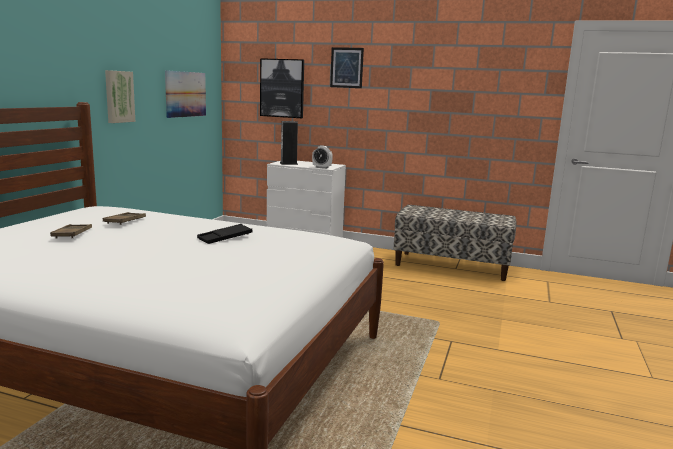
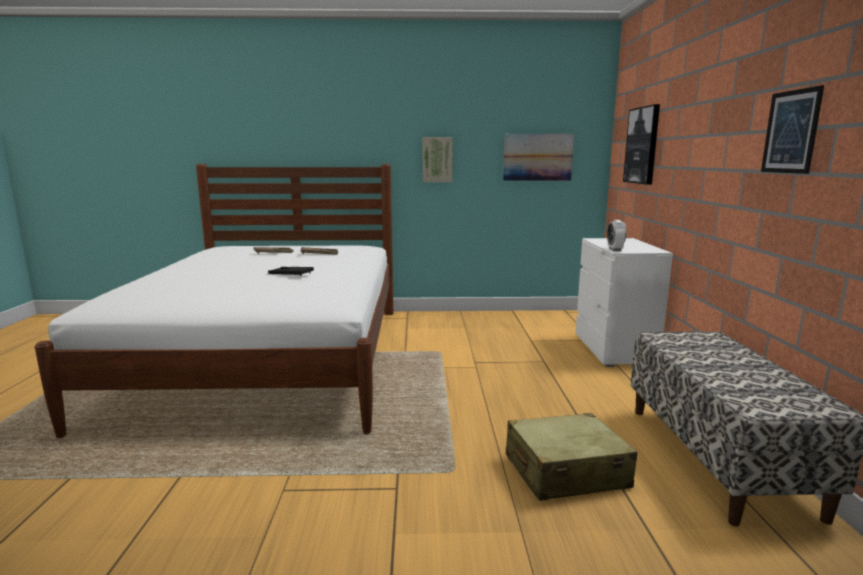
camera: 70 degrees right, 0 degrees up
speaker [280,121,298,165] -> none
picture [330,47,364,88] -> picture moved to [761,85,824,174]
none -> beige suitcase [506,413,637,501]

